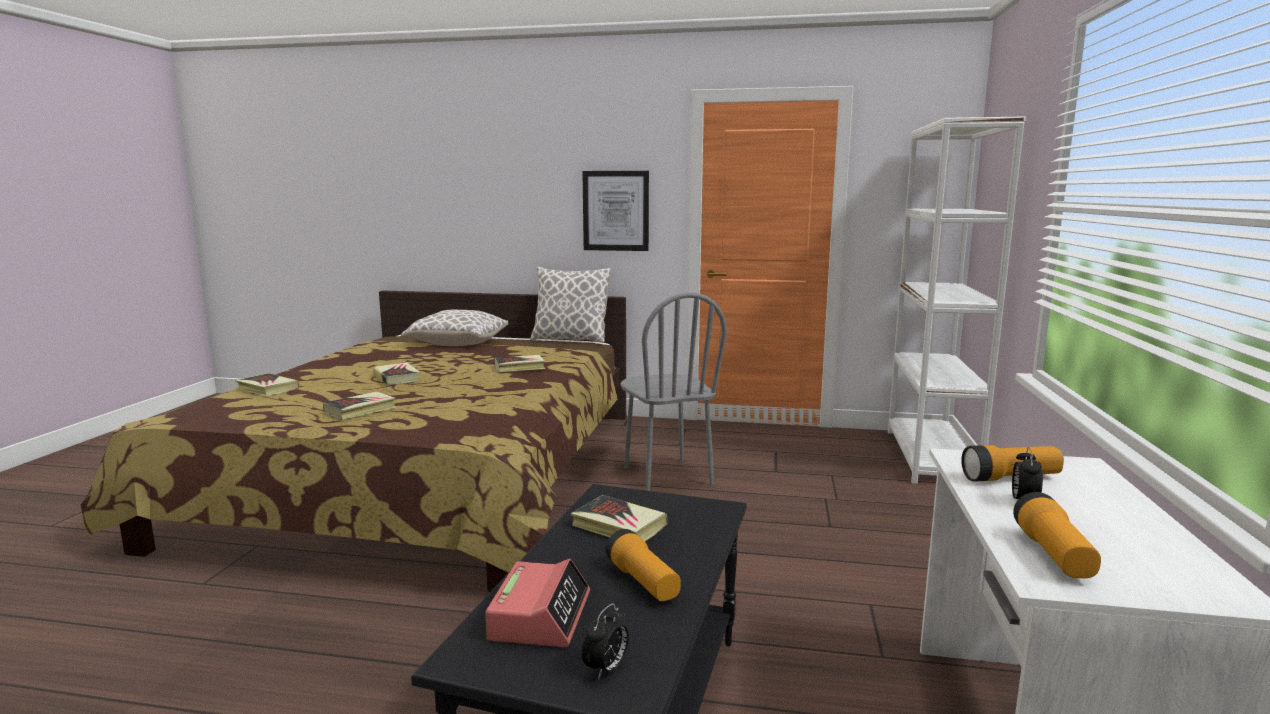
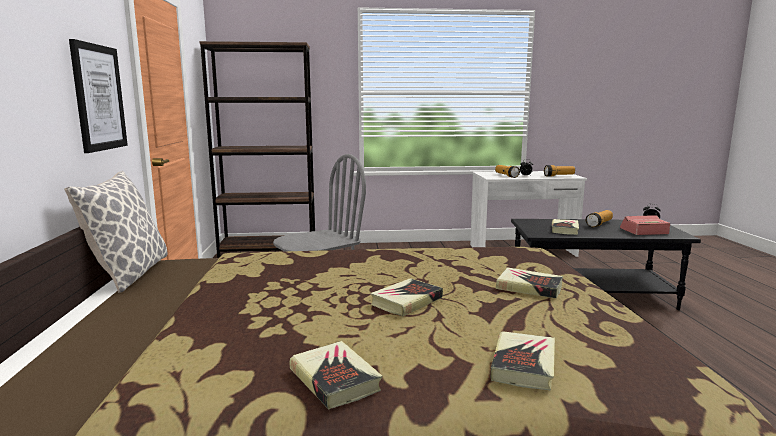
camera: 105 degrees left, 0 degrees up
pillow [401,310,508,346] -> none
book [495,355,545,372] -> book moved to [290,341,383,409]
white bookcase [888,116,1026,484] -> brown bookcase [200,41,315,258]

